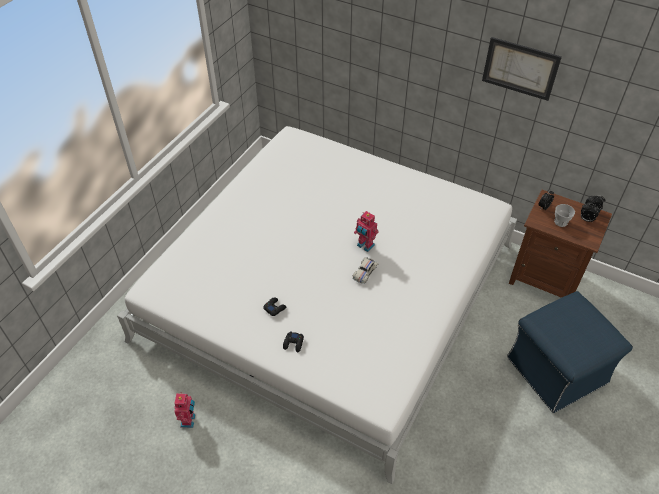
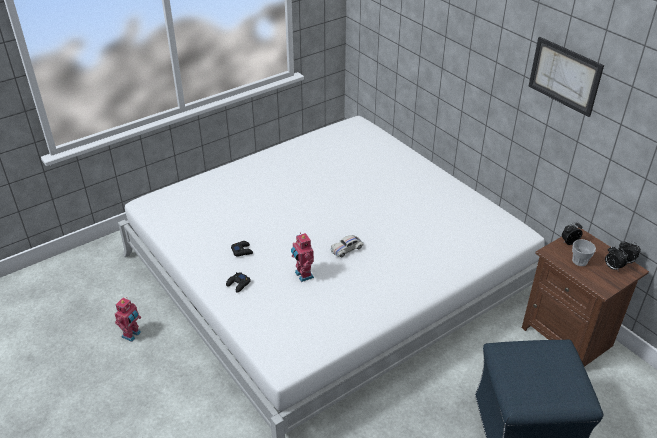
camera: 25 degrees right, 10 degrees down
toy robot [354,211,378,252] -> toy robot moved to [291,232,314,282]

